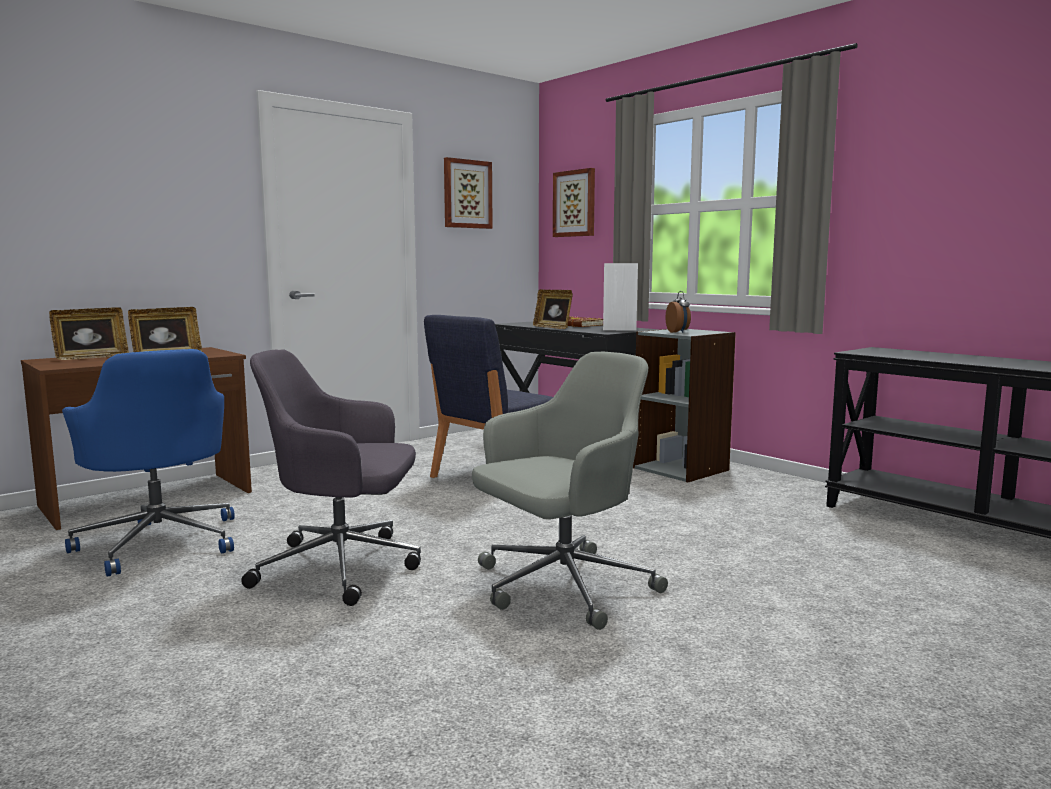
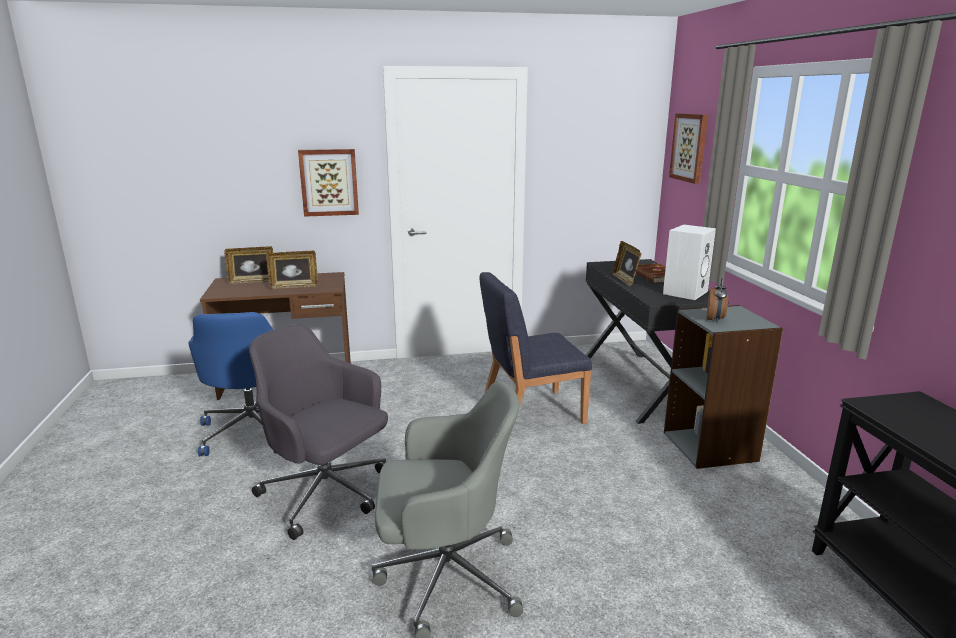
camera: 30 degrees right, 10 degrees up
picture [444,157,493,229] -> picture moved to [298,149,359,217]

